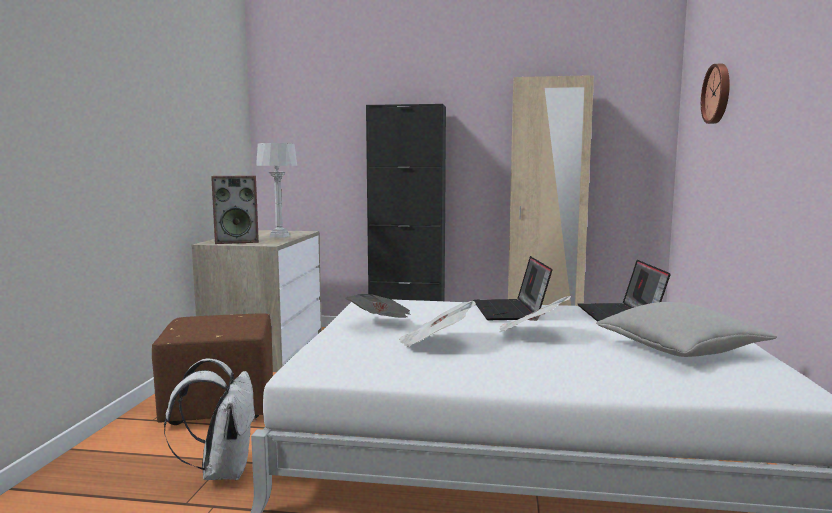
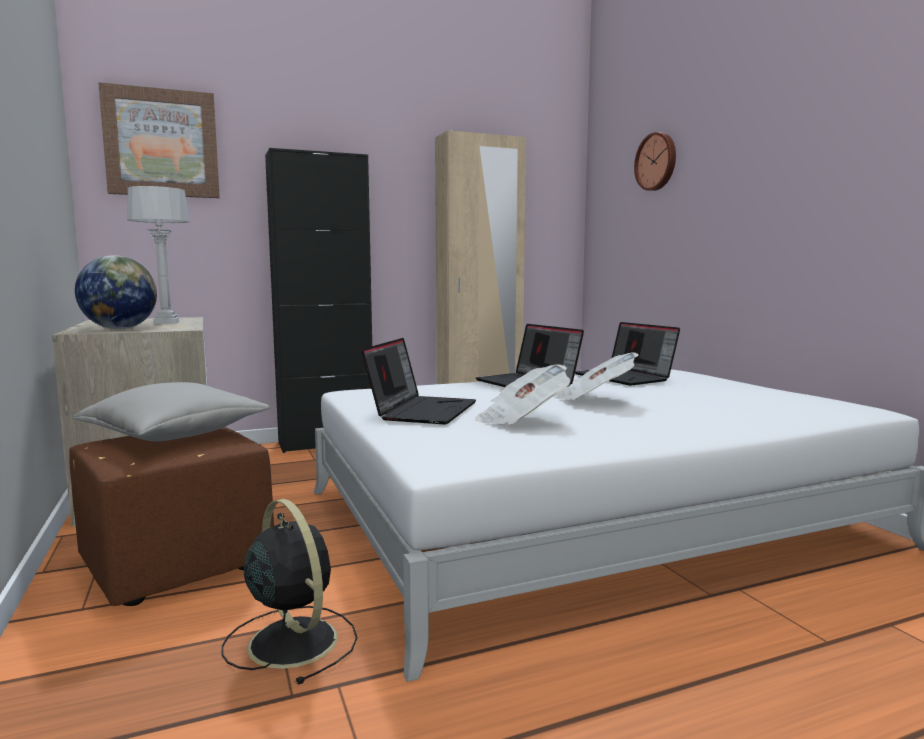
camera: 30 degrees left, 0 degrees up
white backpack [164,359,256,480] -> black fan [222,499,358,684]
speaker [211,176,259,244] -> globe [75,256,157,329]
newspaper [345,294,411,318] -> laptop [361,338,476,424]
grey pillow [596,302,777,357] -> grey pillow moved to [73,382,270,441]
none -> picture [98,82,220,198]

